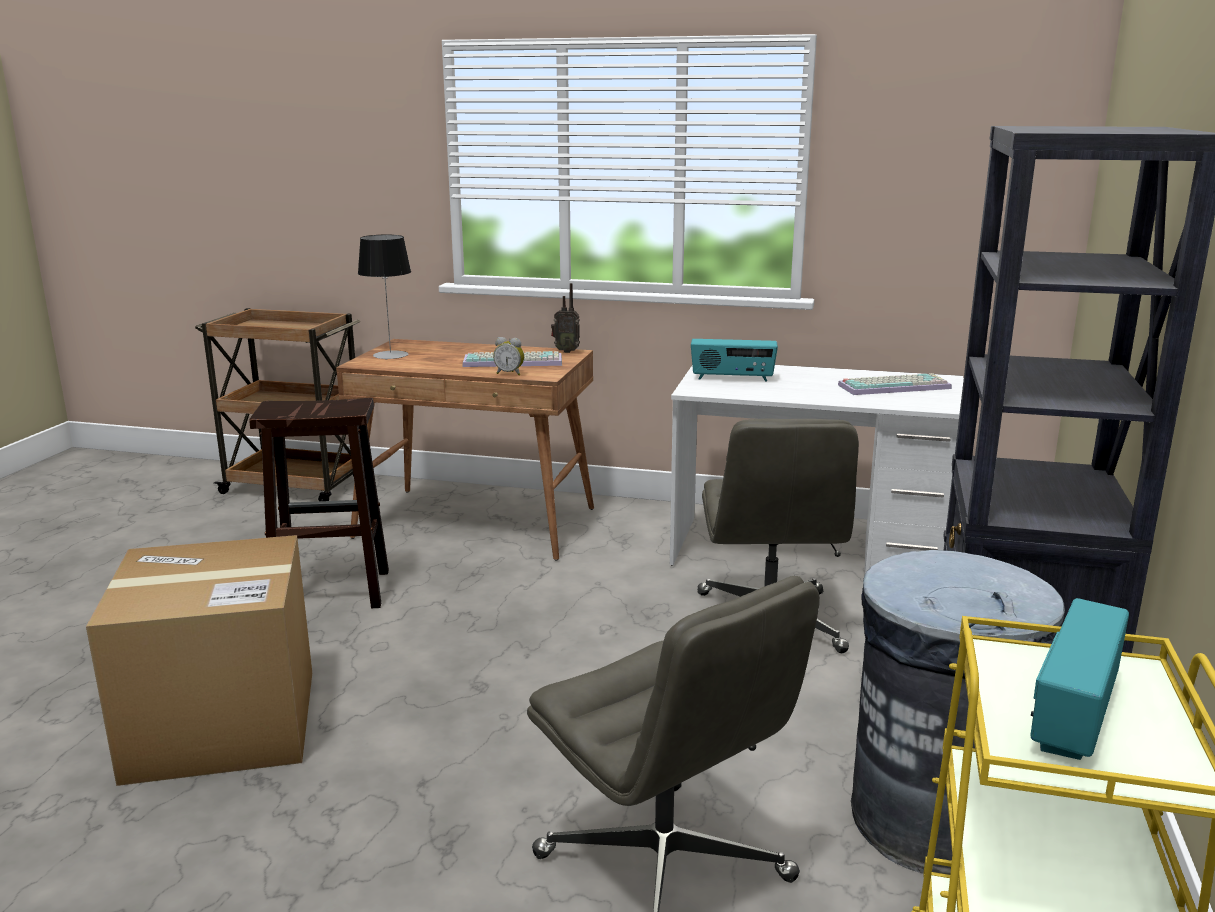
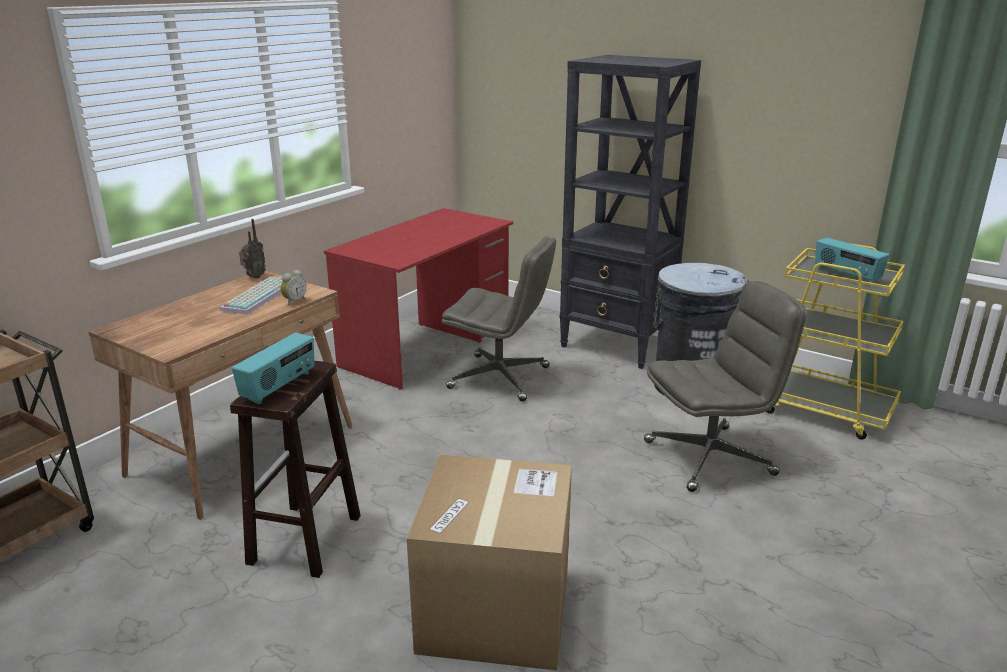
camera: 70 degrees left, 5 degrees up
table lamp [358,235,411,359] -> none
white desk [670,365,964,576] -> red desk [324,208,513,389]
radio [691,339,778,381] -> radio moved to [232,333,314,404]
keyboard [838,373,952,395] -> none

